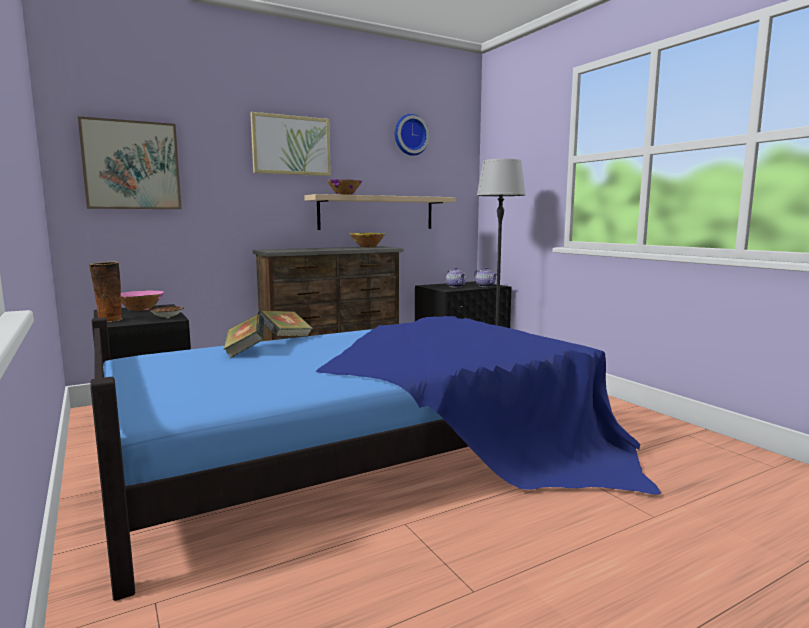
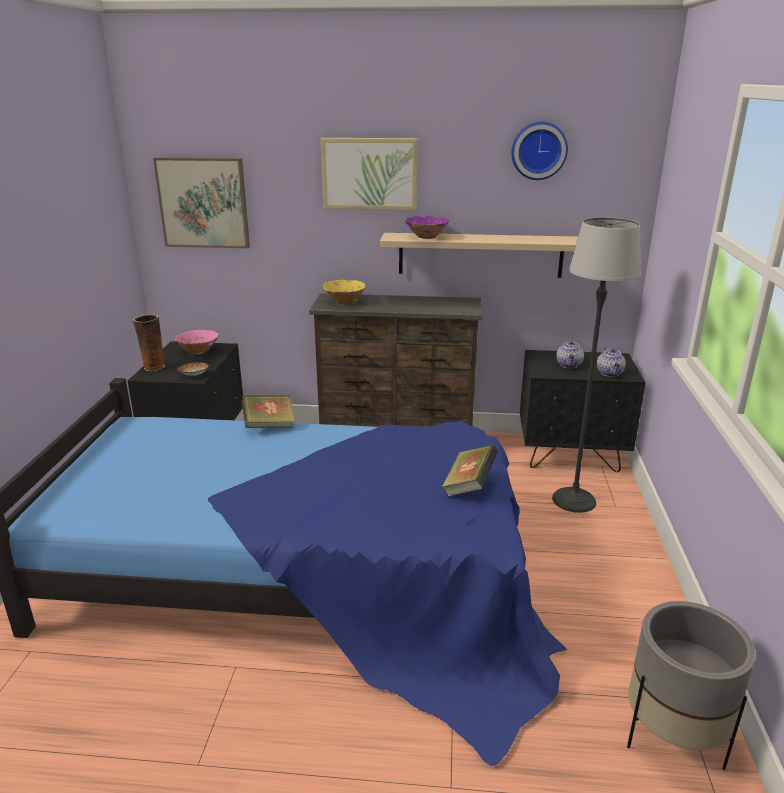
camera: 35 degrees right, 15 degrees up
book [224,314,264,358] -> book moved to [442,445,498,496]
yellow bowl [350,233,385,247] -> yellow bowl moved to [323,280,366,304]
none -> grey planter [627,601,756,770]

